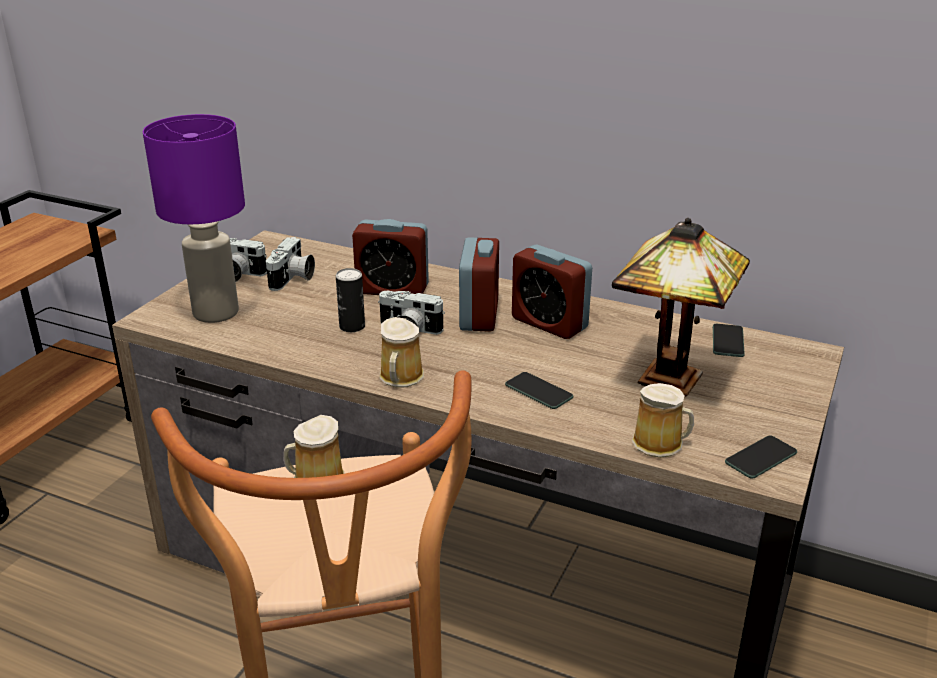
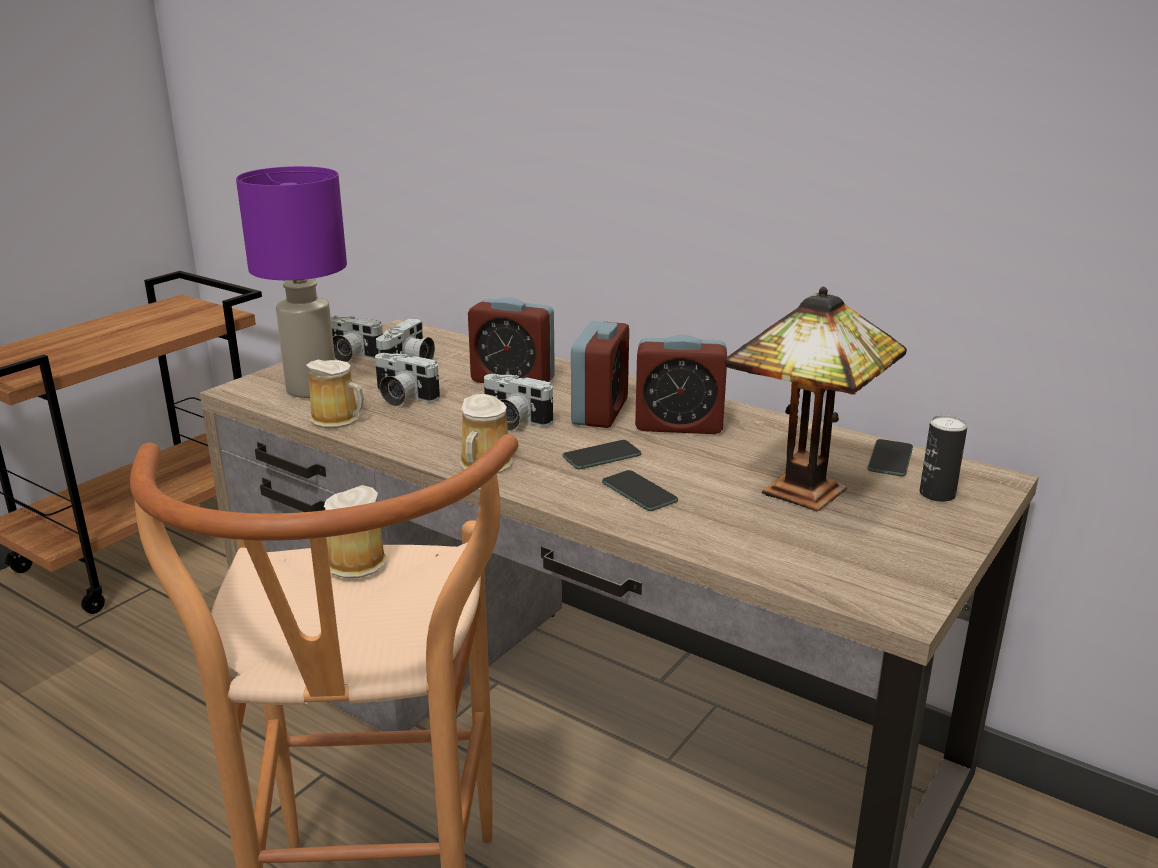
camera: 10 degrees right, 5 degrees down
can [336,268,365,332] -> can moved to [920,415,967,502]
alarm clock [512,245,592,339] -> alarm clock turned 45 degrees counterclockwise [635,335,727,434]
mug [632,383,694,458] -> mug moved to [306,359,364,428]
phone [725,435,797,479] -> phone moved to [562,440,641,469]
none -> camera [375,353,440,406]

